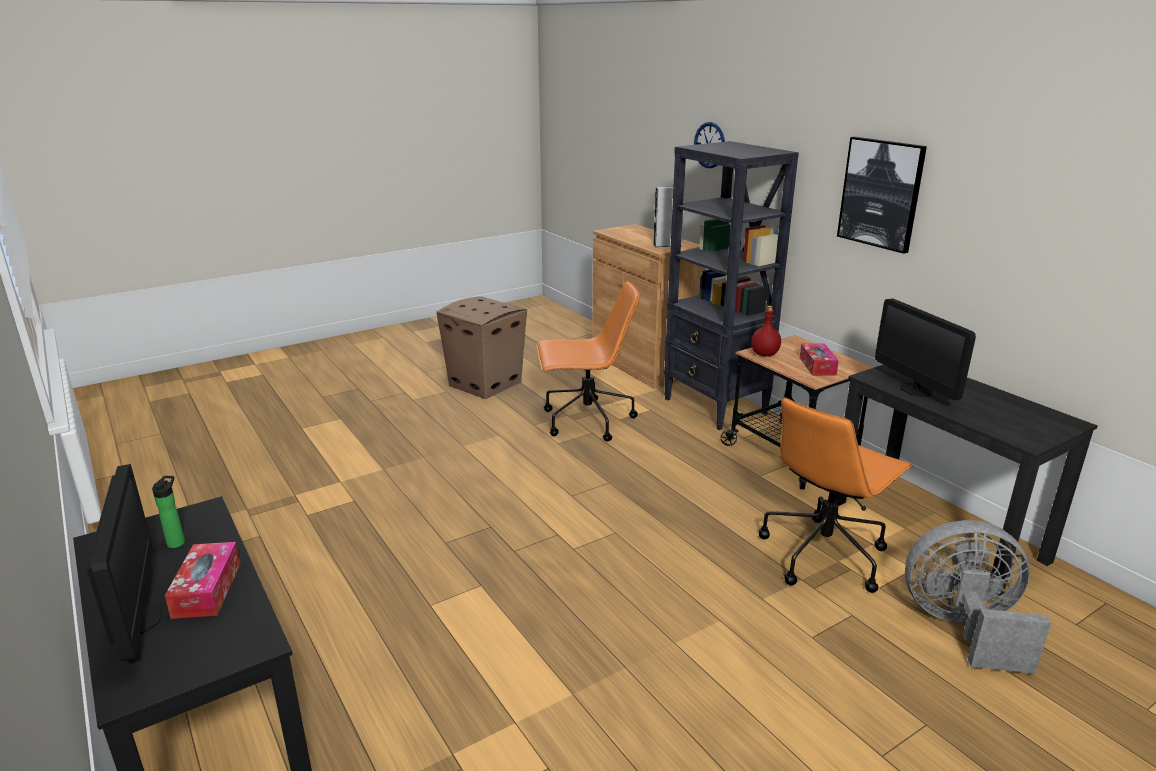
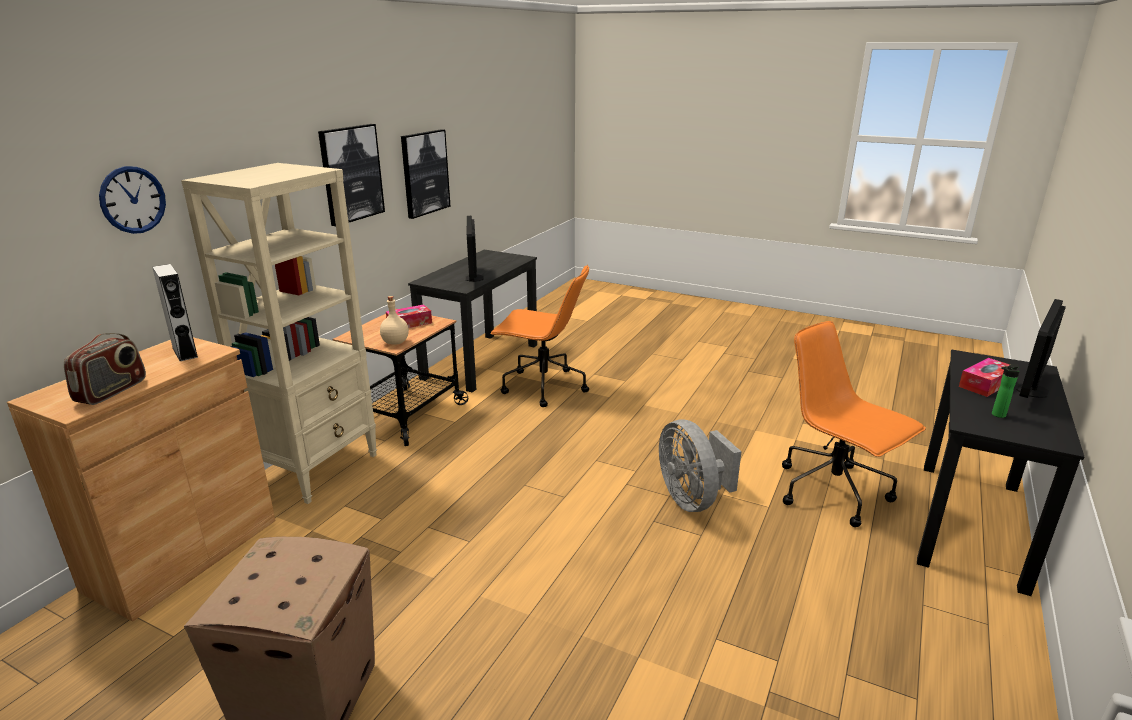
camera: 120 degrees left, 0 degrees up
orange office chair [536,281,640,442] -> orange office chair moved to [782,321,926,527]
black bookcase [664,141,799,430] -> beige bookcase [181,163,377,504]
red bottle [751,306,781,357] -> beige bottle [380,296,409,345]
monitor [875,299,976,400] -> monitor turned 135 degrees clockwise [466,216,484,282]
grey fan [905,520,1051,674] -> grey fan moved to [659,419,742,512]
none -> radio [64,333,146,405]
none -> picture [401,129,451,219]

